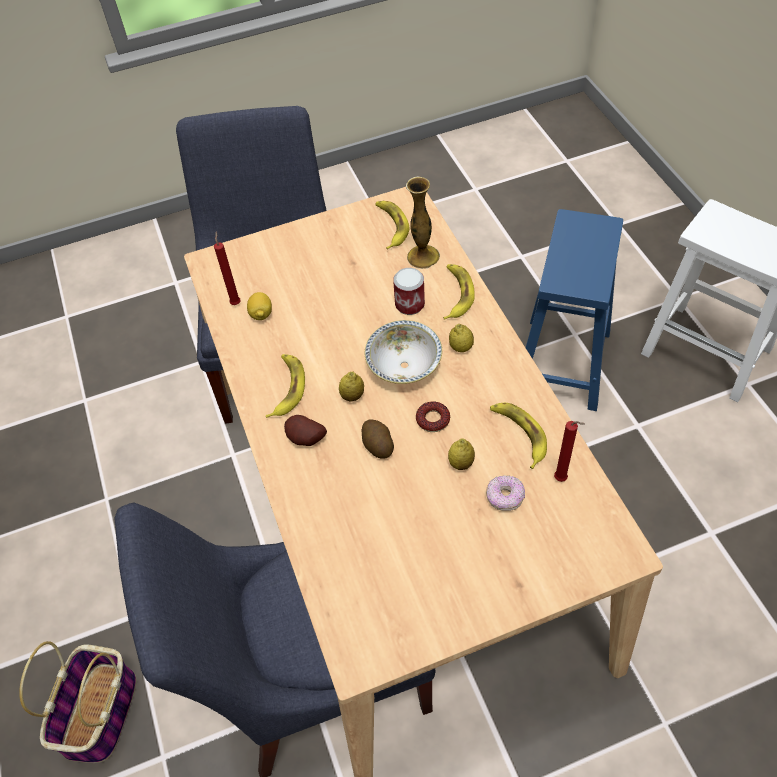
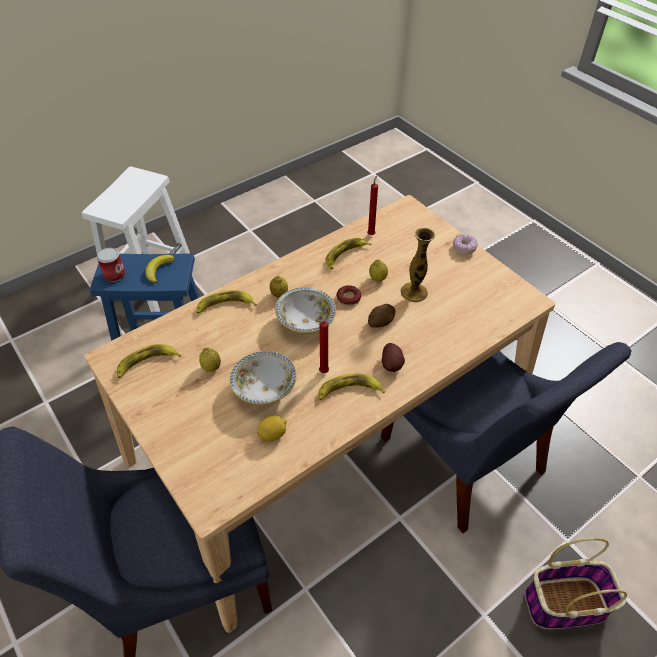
camera: 110 degrees left, 5 degrees down
red candle [214,232,241,305] -> red candle moved to [315,320,329,373]
lemon [339,371,364,402] -> lemon moved to [199,347,221,372]
can [393,268,425,315] -> can moved to [97,248,125,282]
vase [406,176,440,269] -> vase moved to [401,228,435,302]
donut [486,475,525,511] -> donut moved to [453,234,478,255]
none -> banana [145,255,174,283]
none -> bowl [230,351,297,405]

